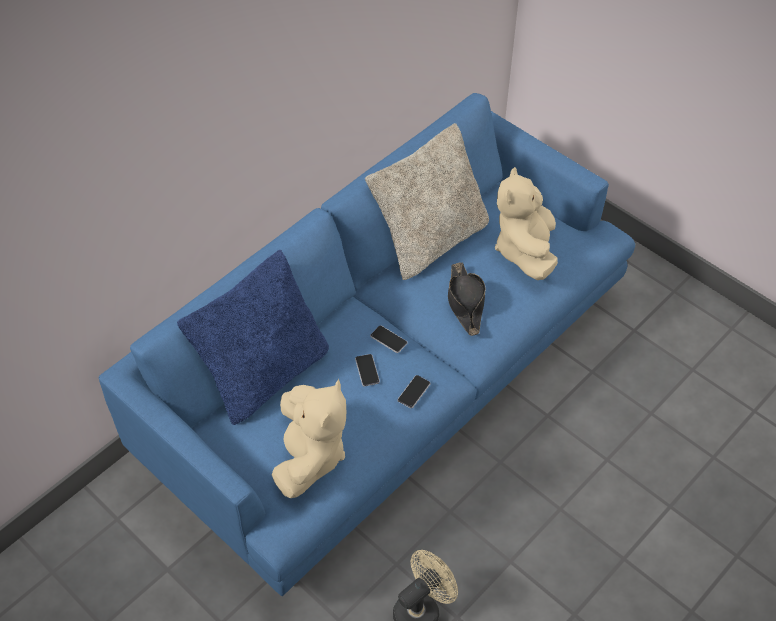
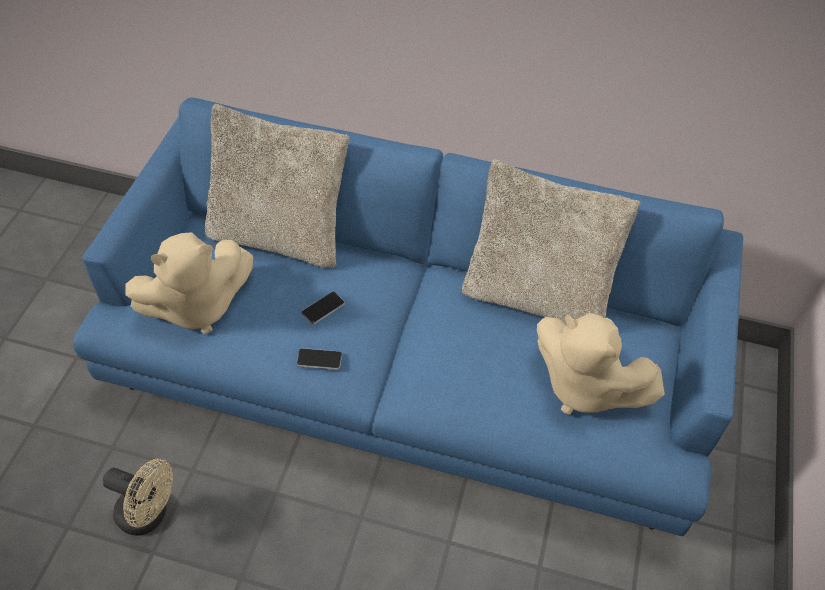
camera: 60 degrees right, 0 degrees up
blue pillow [177,250,329,425] -> beige pillow [205,104,350,268]
phone [370,325,408,353] -> none
black hat [448,262,486,336] -> none
beige plush toy [495,167,558,280] -> beige plush toy turned 120 degrees counterclockwise [537,313,665,415]

